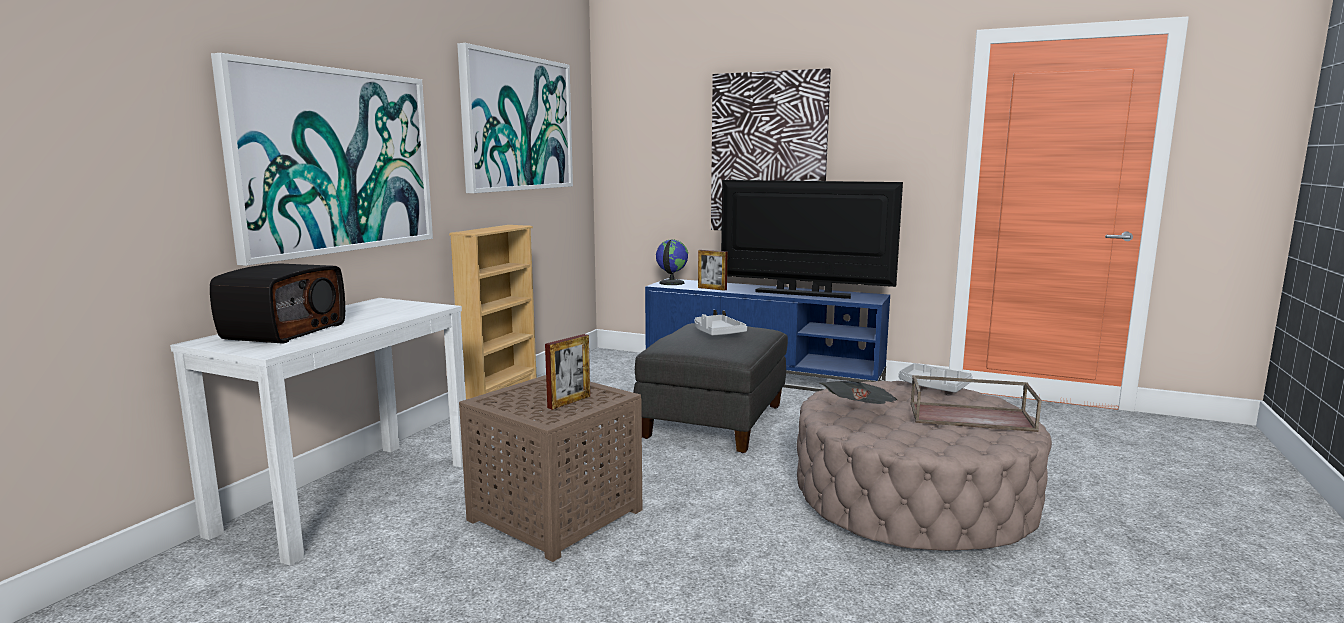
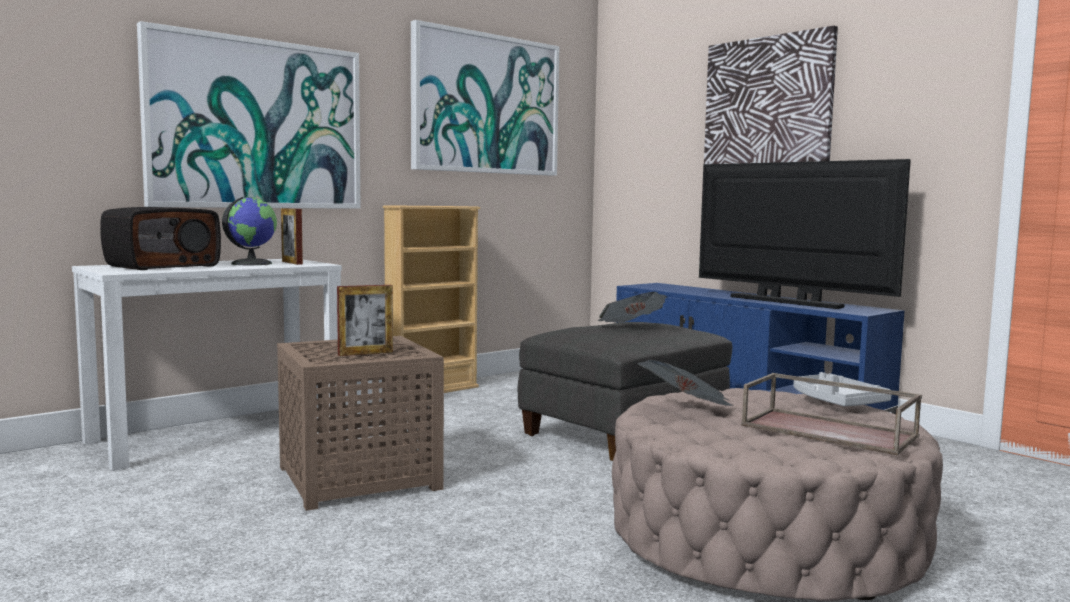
camera: 25 degrees right, 5 degrees down
globe [656,239,688,285] -> globe moved to [222,197,277,265]
grey tray [695,314,747,336] -> newspaper [598,292,667,323]
picture frame [698,250,727,291] -> picture frame moved to [281,208,303,265]

